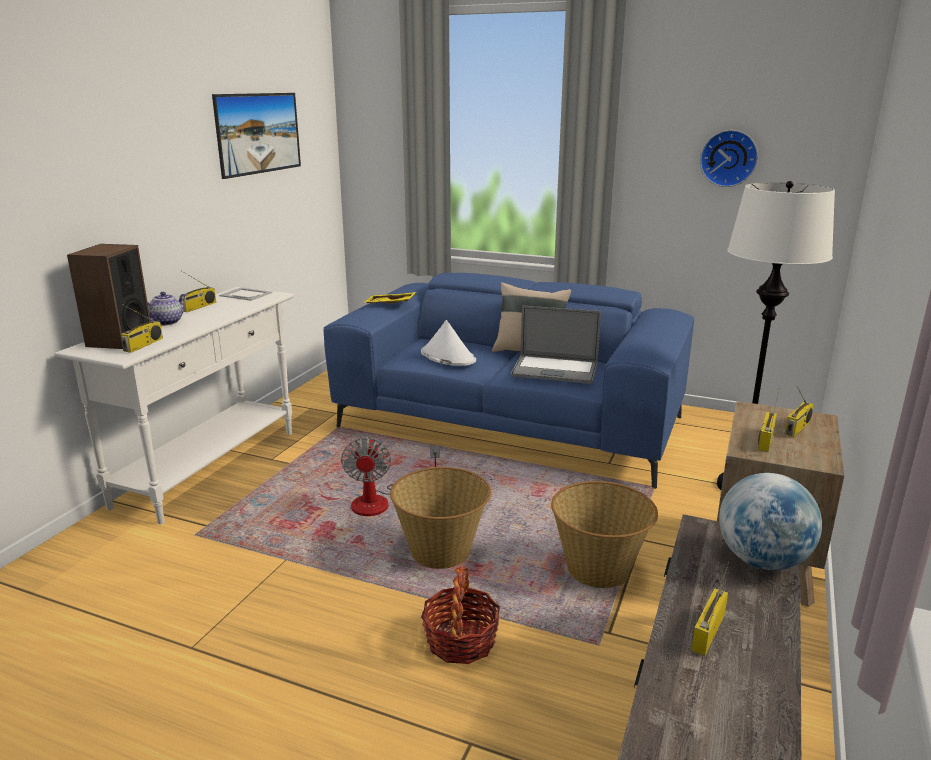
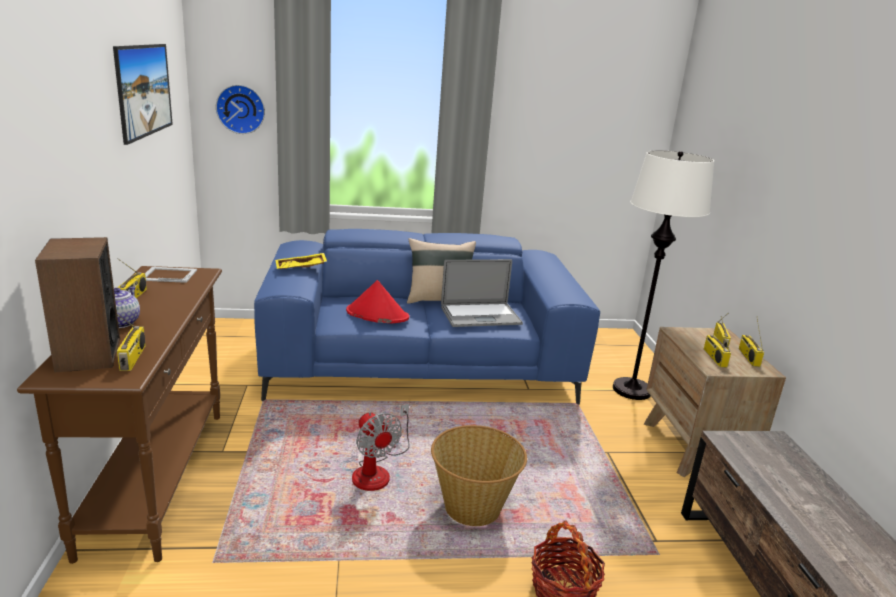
camera: 30 degrees left, 0 degrees up
white console table [54,287,294,524] -> brown console table [17,266,222,564]
white hat [421,320,476,366] -> red hat [346,280,409,323]
basket [551,481,658,588] -> none
radio [691,562,729,656] -> radio moved to [739,316,764,367]
wall clock [700,130,758,187] -> wall clock moved to [216,85,265,134]
globe [719,473,822,570] -> none

